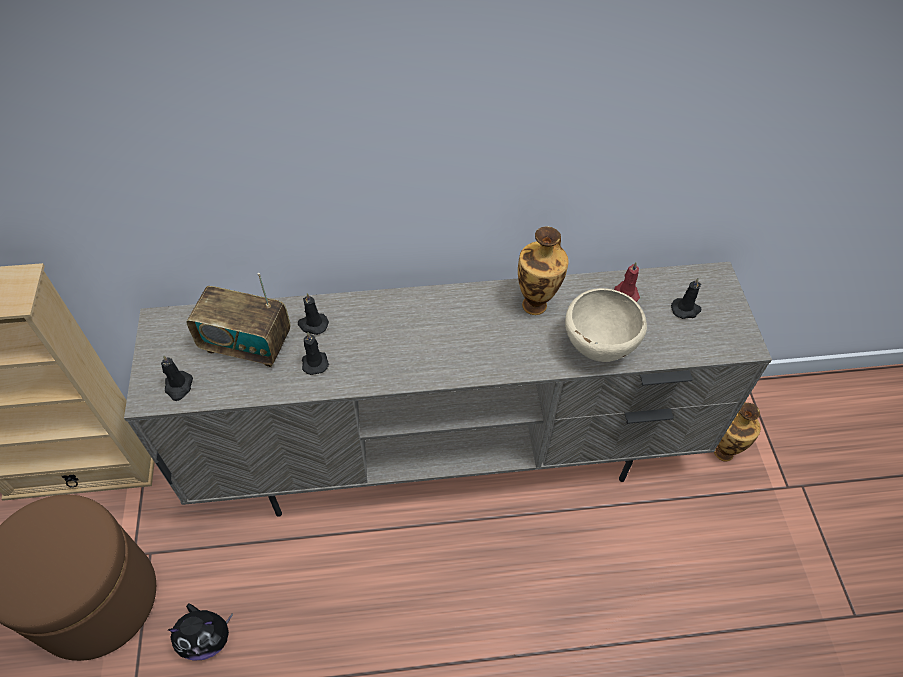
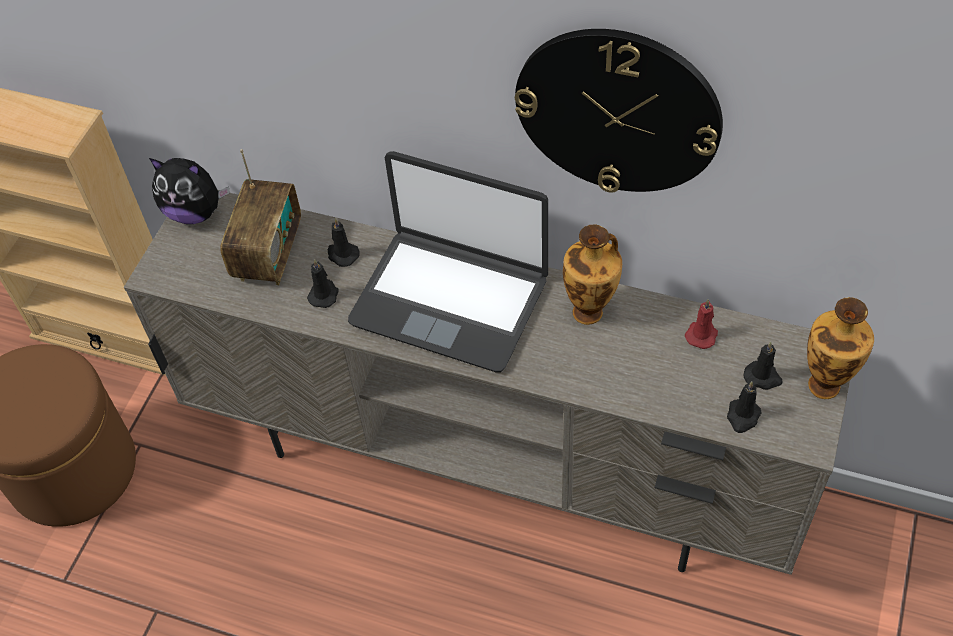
camera: 30 degrees right, 0 degrees up
black candle [161,355,193,401] -> black candle moved to [727,381,762,433]
plush toy [168,604,233,661] -> plush toy moved to [149,158,230,224]
radio [187,273,290,367] -> radio turned 120 degrees counterclockwise [220,149,301,285]
beige bowl [565,288,647,362] -> none
vase [714,403,761,462] -> vase moved to [807,297,874,399]
none -> laptop [348,151,548,372]
none -> wall clock [515,29,723,193]

